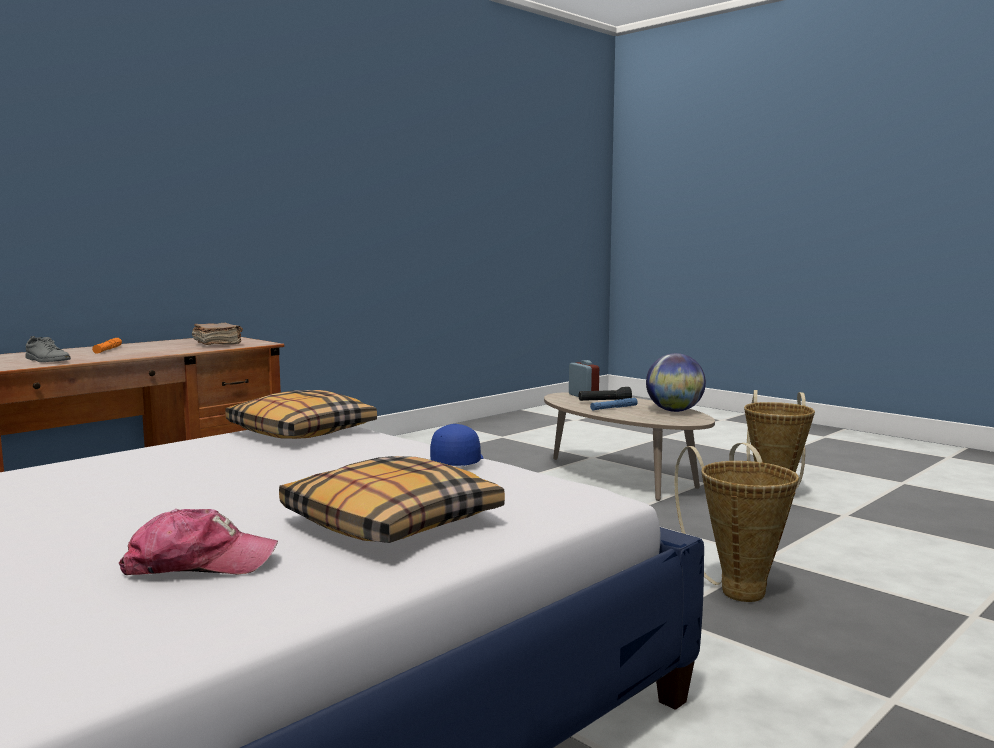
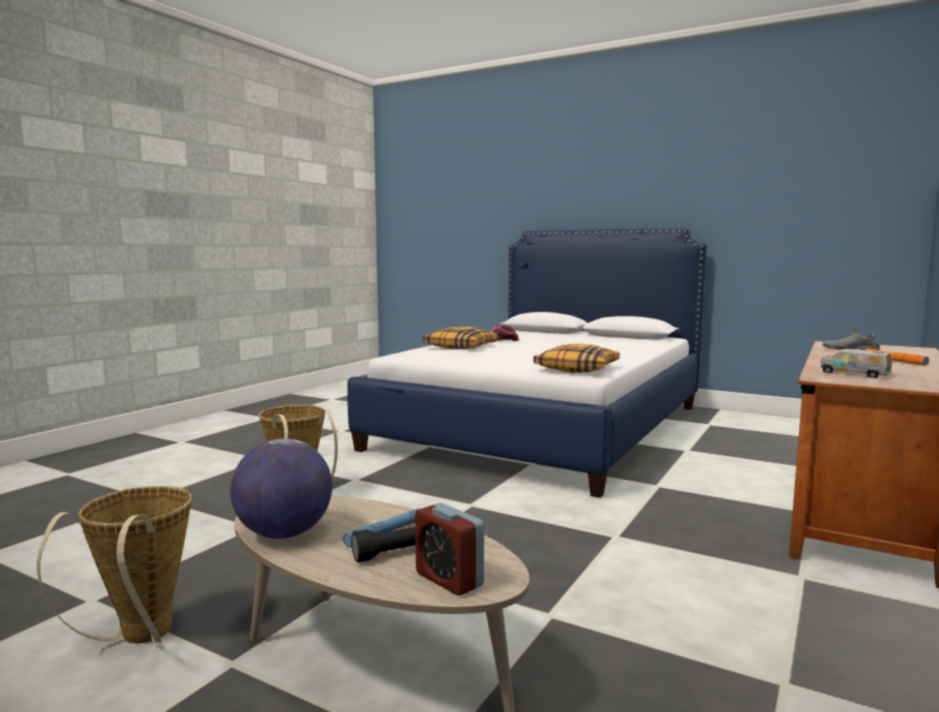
camera: 165 degrees right, 0 degrees up
brown book [192,323,243,345] -> toy truck [820,349,892,378]
blue cap [430,424,484,466] -> none

